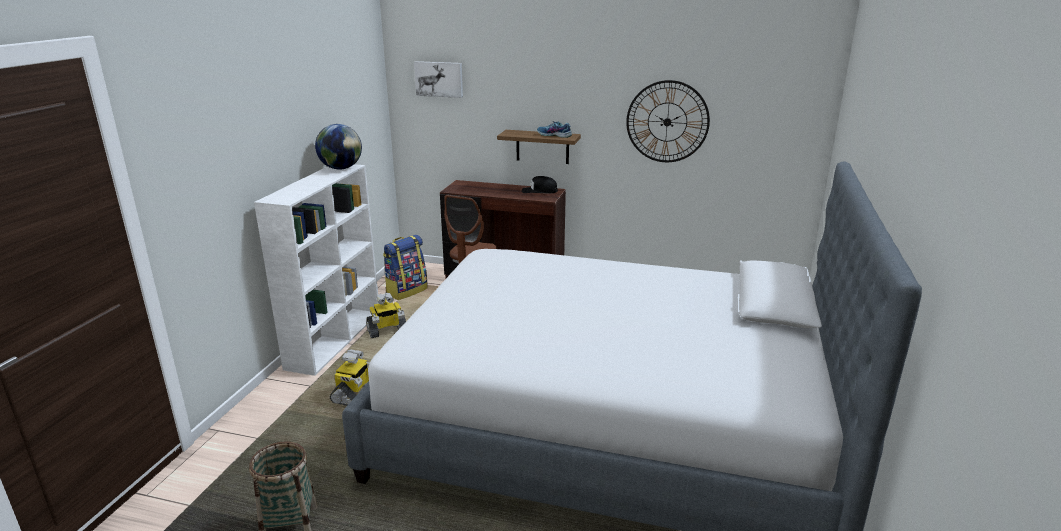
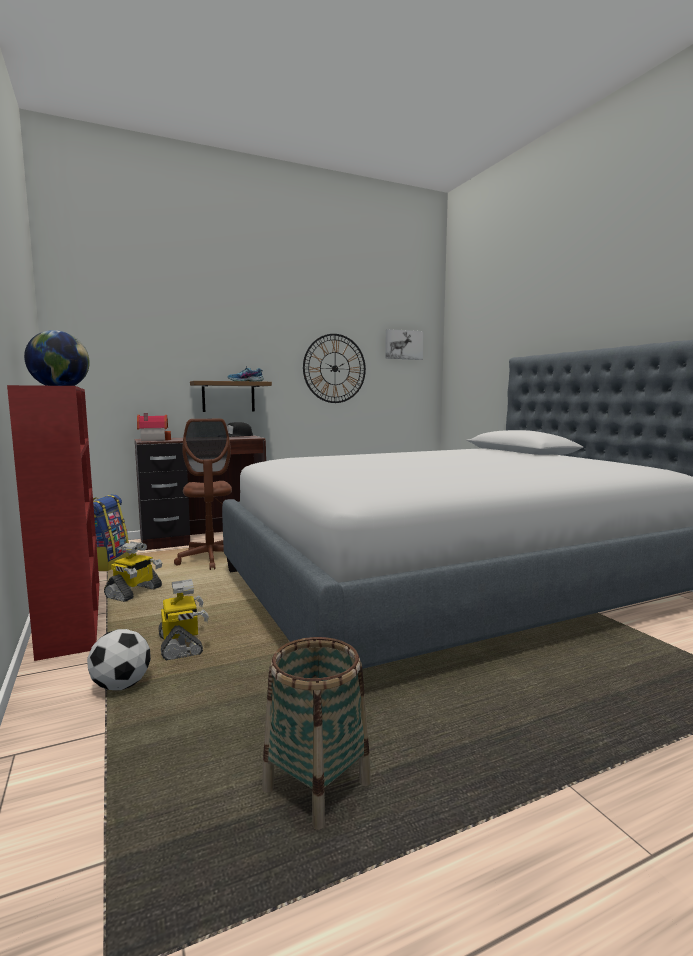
camera: 40 degrees left, 15 degrees down
white bookcase [254,164,379,376] -> red bookcase [7,385,99,661]
picture [414,61,463,98] -> picture moved to [386,329,423,360]
none -> football [87,629,151,690]
none -> toy house [137,413,171,441]

